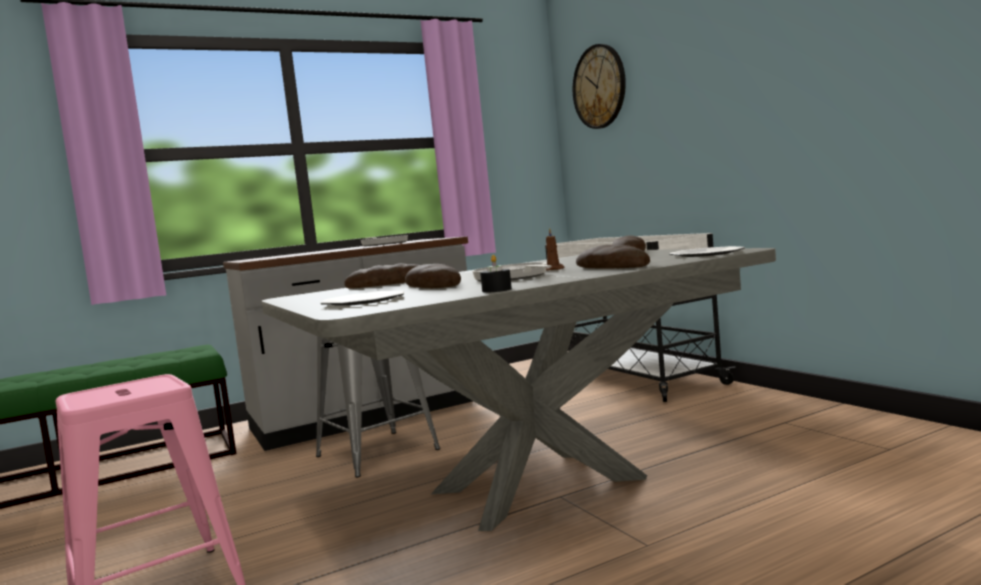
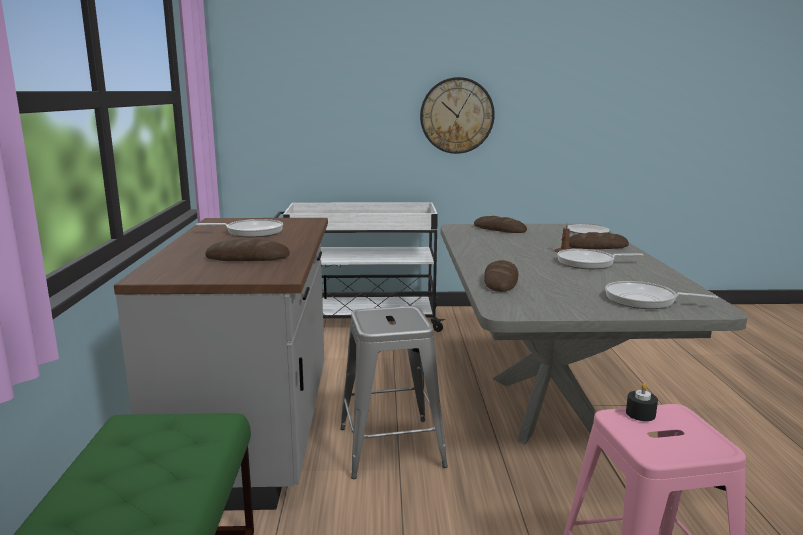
camera: 65 degrees left, 10 degrees up
plate [320,290,404,306] -> frying pan [605,281,718,309]
bread [405,264,461,288] -> bread moved to [205,239,290,261]
black candle [480,255,512,293] -> black candle moved to [626,383,658,421]
wall clock [572,44,626,129] -> wall clock moved to [420,77,495,154]

